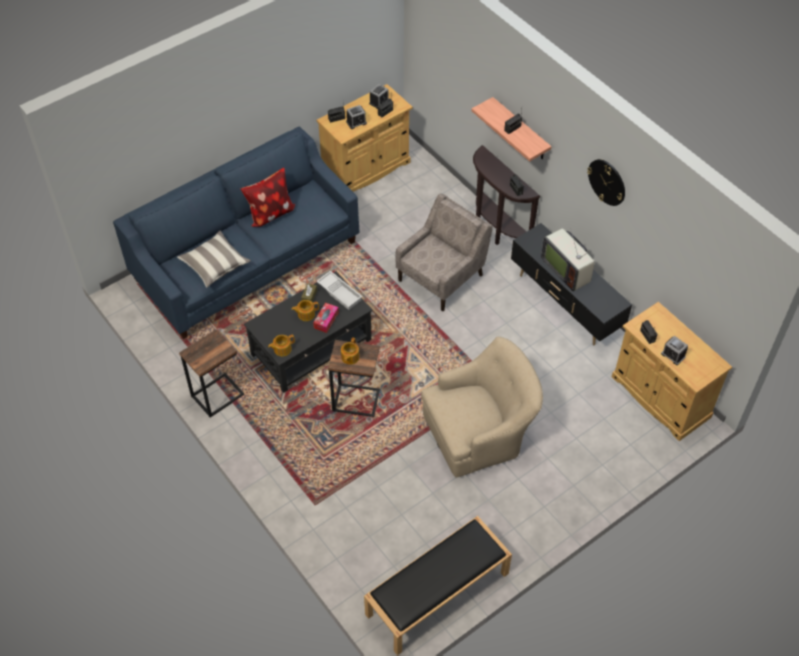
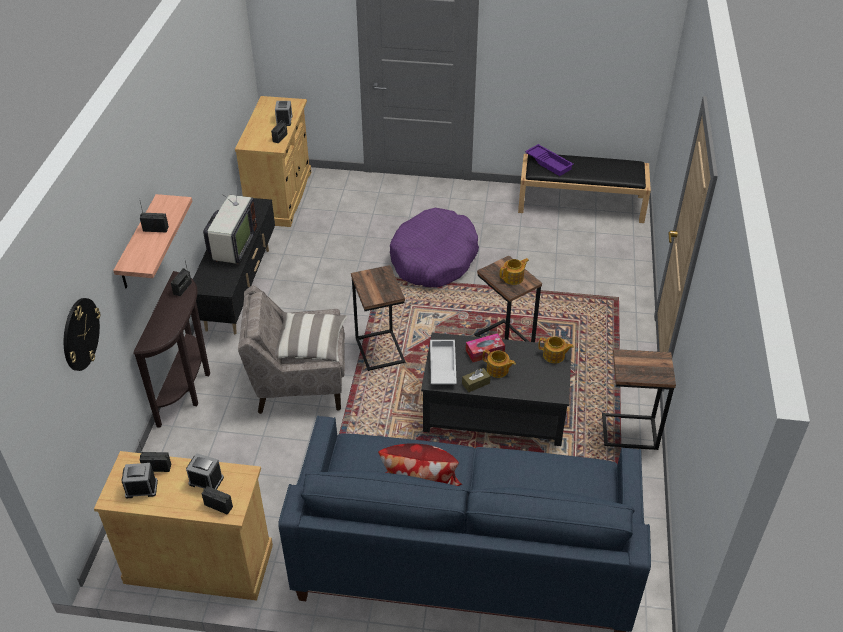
camera: 135 degrees left, 10 degrees down
pillow [177,231,251,288] -> pillow moved to [275,312,347,362]
beige armchair [421,336,543,478] -> purple dog bed [390,208,479,287]
wall clock [587,159,625,206] -> wall clock moved to [64,298,100,371]
none -> side table [351,265,405,371]
none -> purple tray [525,144,573,176]

